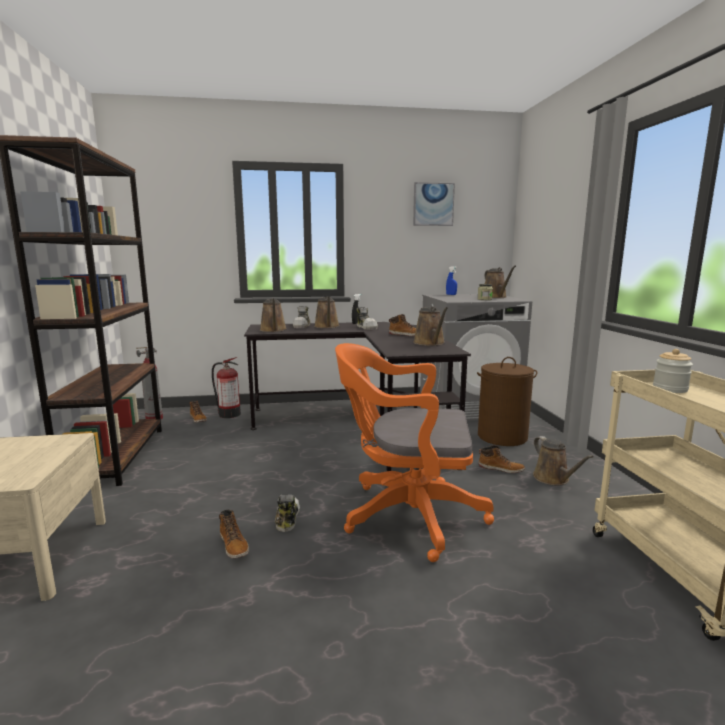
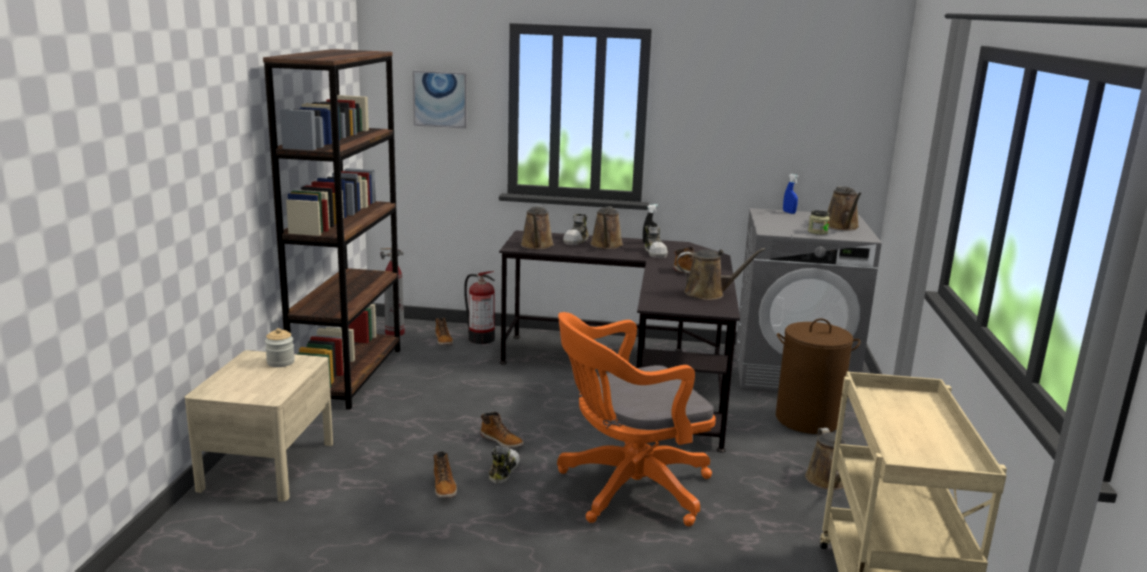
camera: 15 degrees right, 5 degrees up
orange office chair [335,343,494,562] -> orange office chair turned 45 degrees counterclockwise [557,312,716,526]
picture [413,182,455,226] -> picture moved to [413,71,467,128]
brown watering can [413,306,448,346] -> brown watering can turned 90 degrees counterclockwise [677,248,766,300]
boot [478,445,525,473] -> boot moved to [481,412,523,448]
jar [653,349,693,393] -> jar moved to [265,328,295,367]

